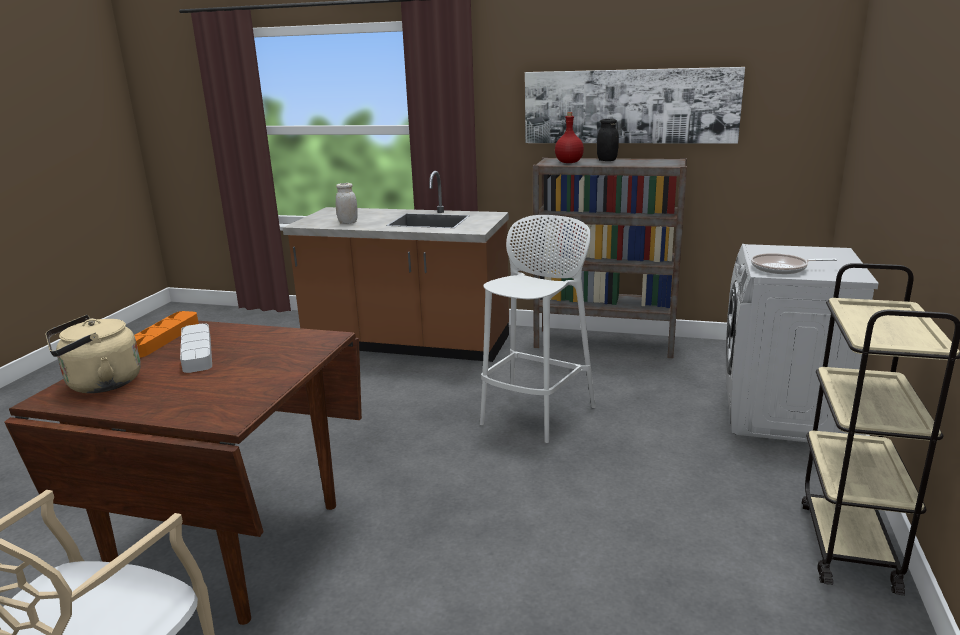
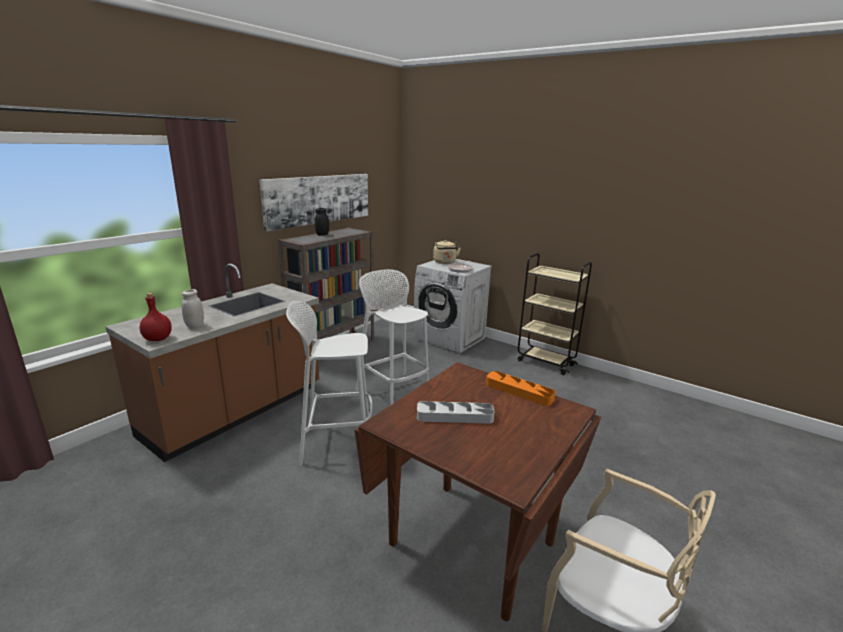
camera: 70 degrees left, 0 degrees up
beige kettle [45,315,141,393] -> beige kettle moved to [433,240,461,264]
orange tray [134,311,199,358] -> orange tray moved to [486,371,556,406]
red bottle [555,112,584,163] -> red bottle moved to [139,293,172,341]
none -> white stool [286,301,372,465]

